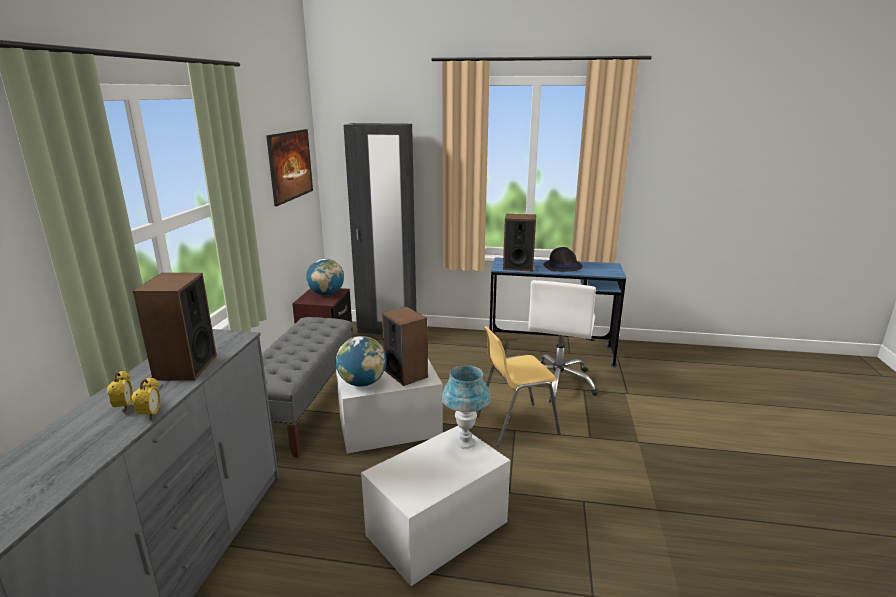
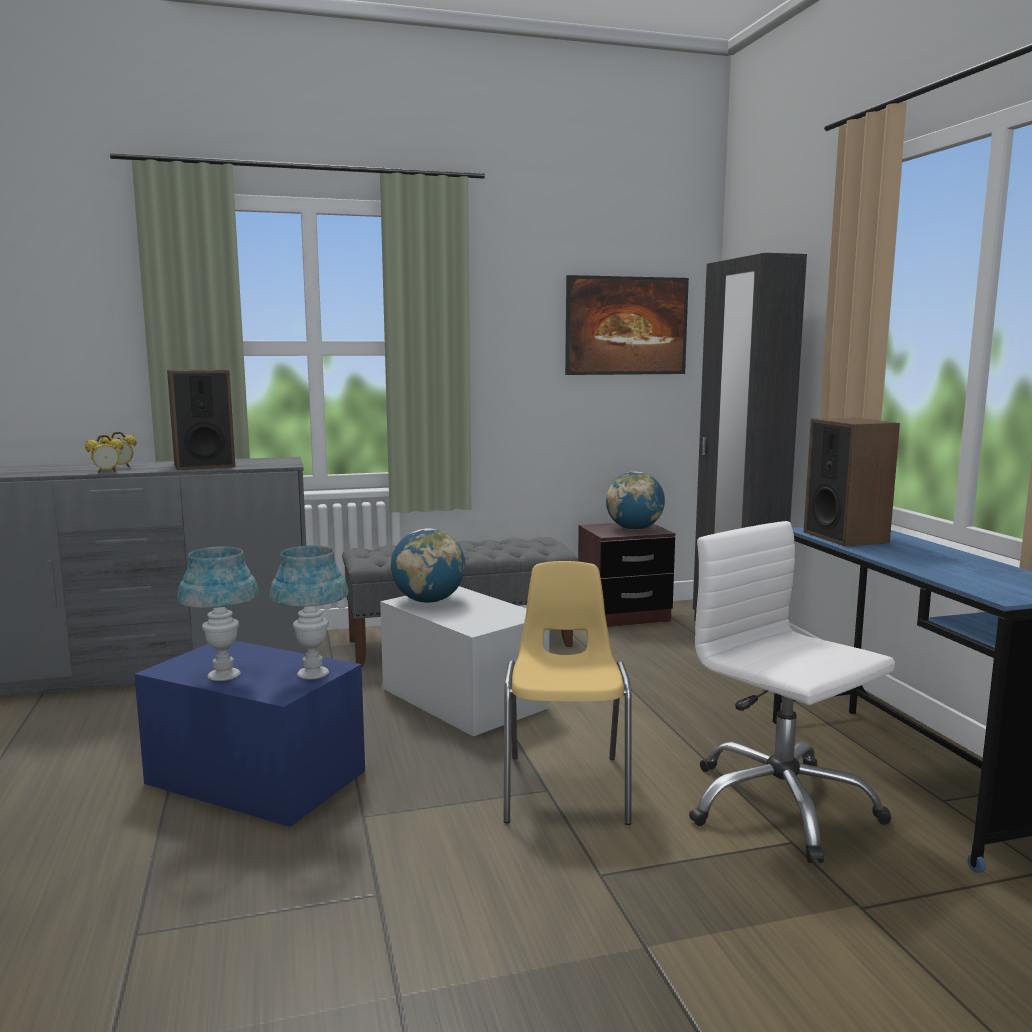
camera: 65 degrees right, 10 degrees down
white storage box [361,426,510,586] -> blue storage box [134,641,365,827]
speaker [382,306,428,386] -> none
yellow chair [477,326,561,447] -> yellow chair turned 45 degrees clockwise [504,561,631,825]
white office chair [529,280,599,403] -> white office chair turned 60 degrees clockwise [689,521,895,863]
black hat [543,247,583,271] -> none
none -> blue table lamp [177,546,259,681]

